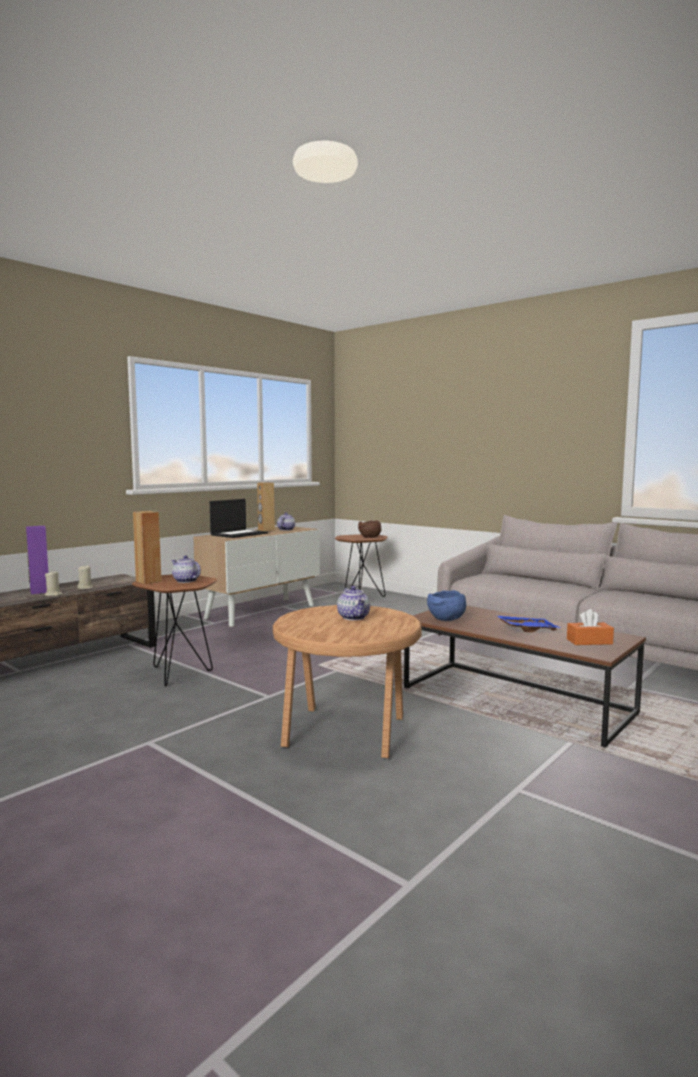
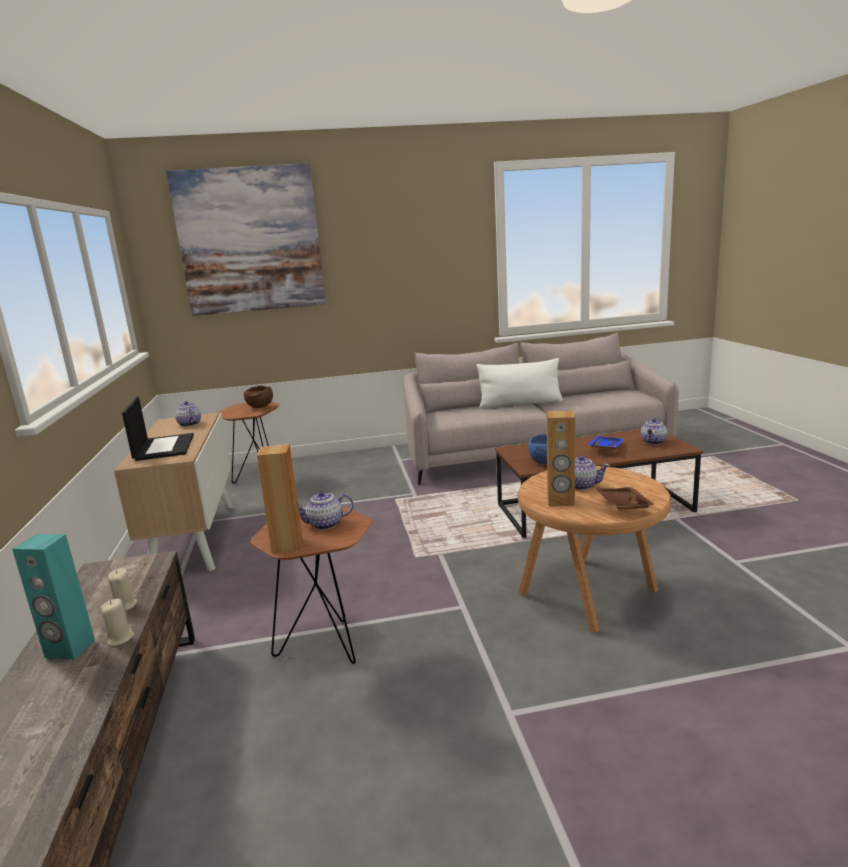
camera: 50 degrees left, 10 degrees up
purple speaker [26,526,48,594] -> turquoise speaker [12,534,95,660]
brown speaker [257,482,275,532] -> brown speaker moved to [547,410,575,506]
orange tissue box [567,609,614,645] -> teapot [641,418,667,444]
none -> picture [166,163,326,316]
none -> white pillow [477,358,563,409]
none -> brown tray [595,487,655,510]

